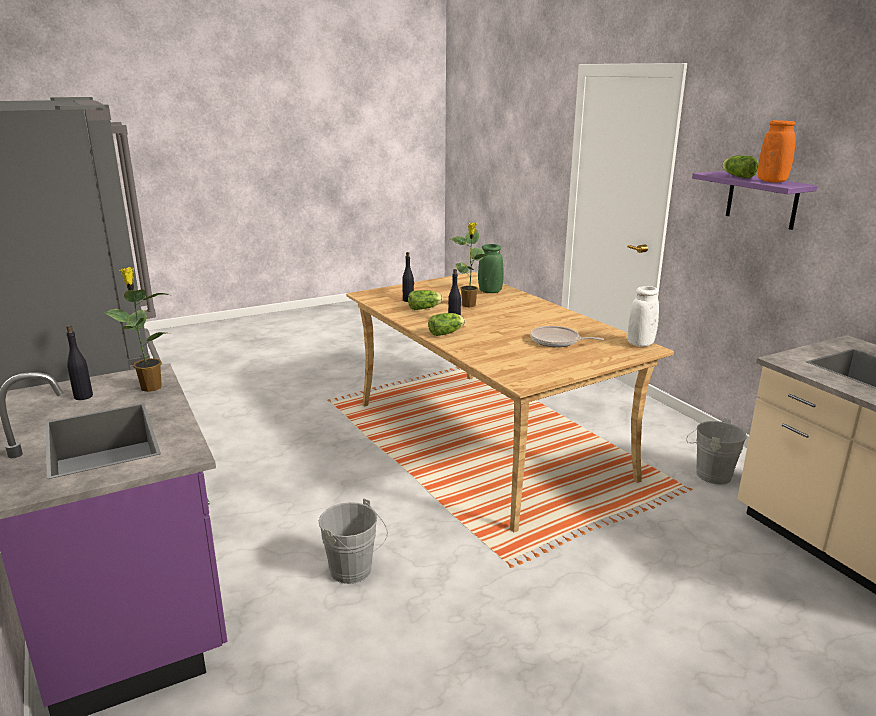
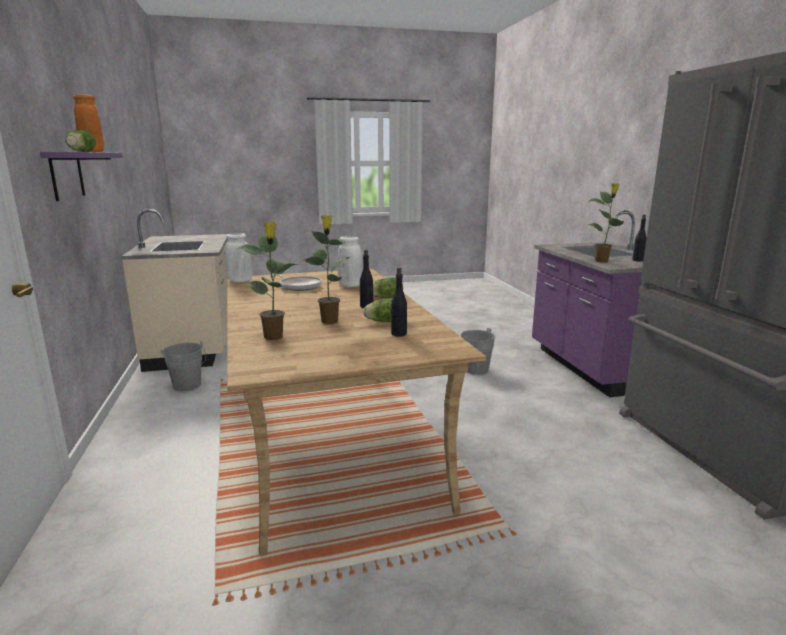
camera: 165 degrees left, 5 degrees down
green vase [478,244,504,293] -> potted plant [237,222,300,340]
none -> white vase [338,236,362,287]

